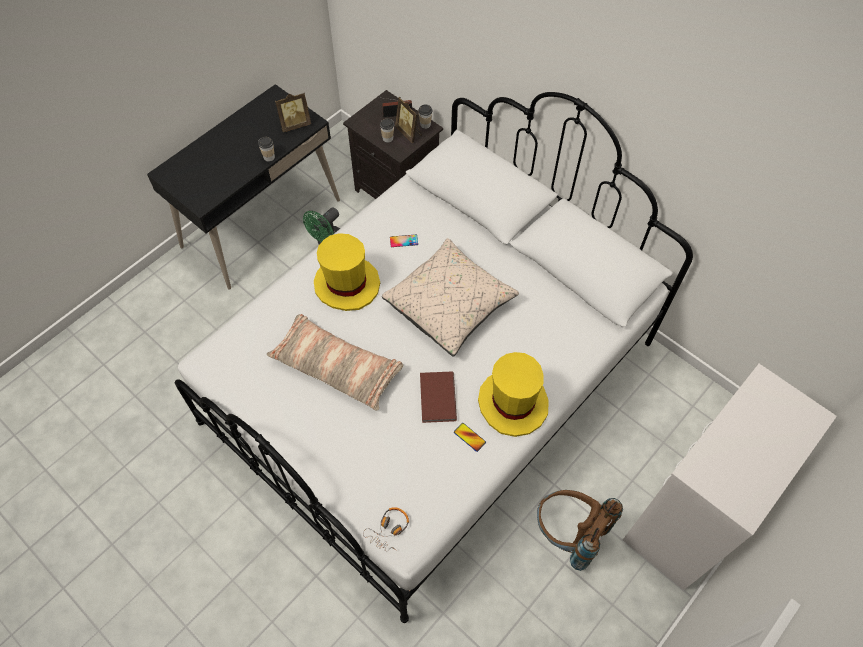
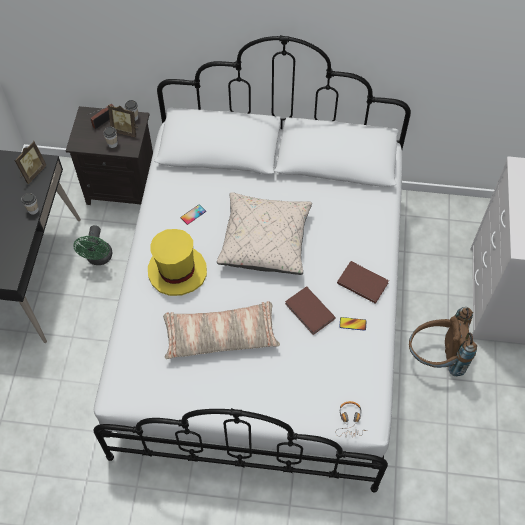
camera: 35 degrees left, 0 degrees up
yellow hat [478,352,549,437] -> brown book [337,261,389,304]

